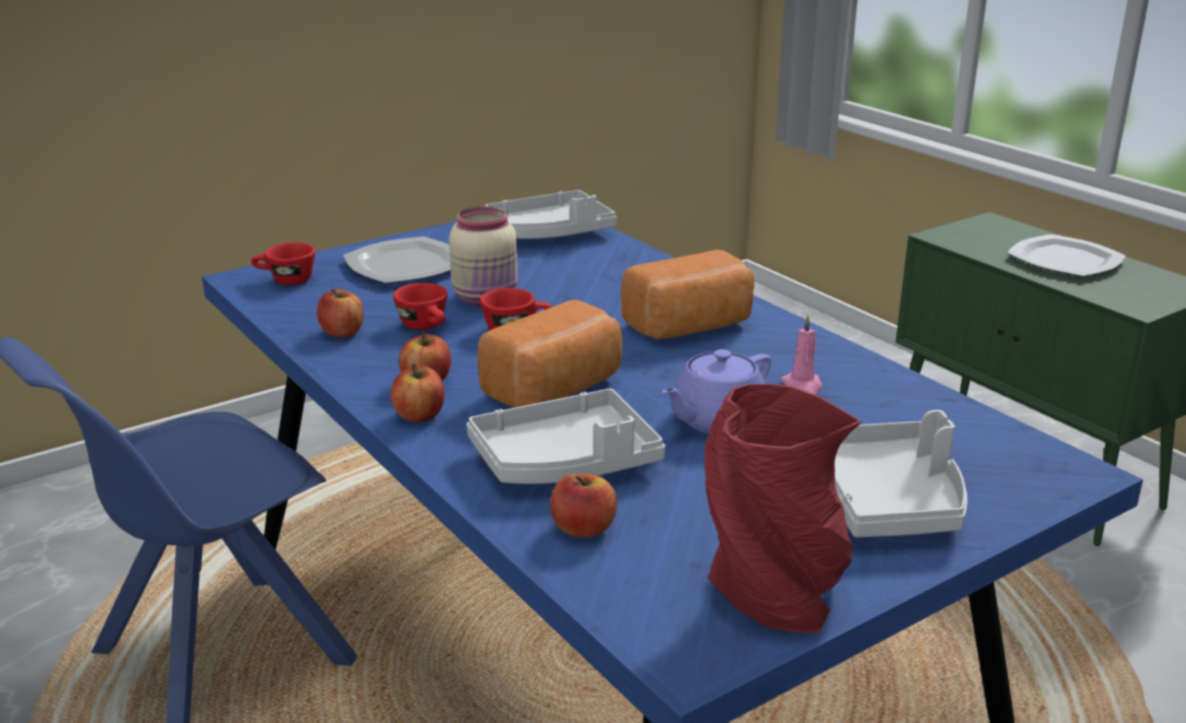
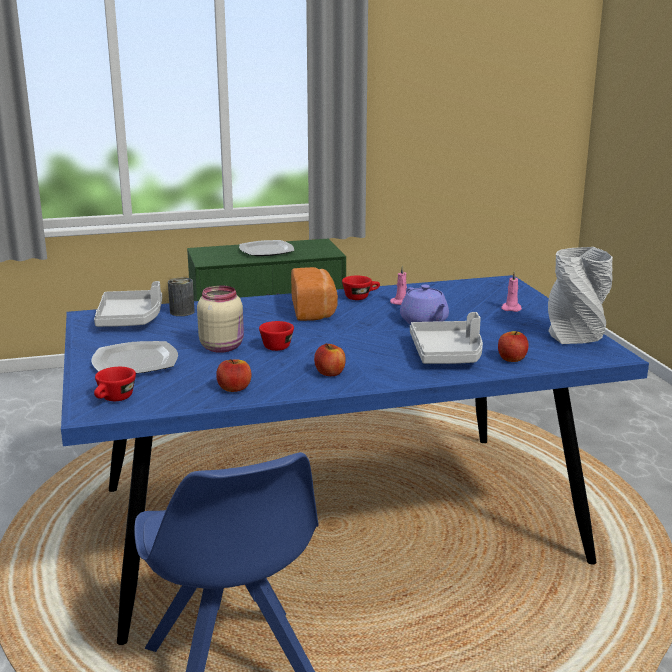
camera: 70 degrees left, 5 degrees down
apple [390,364,445,422] -> none
red cup [393,283,448,330] -> red cup moved to [342,276,380,300]
bread [478,300,622,407] -> none
red vase [705,384,862,632] -> grey vase [548,247,613,344]
grey tray [835,410,967,537] -> pink candle [501,271,522,312]
none -> can [168,278,195,316]

